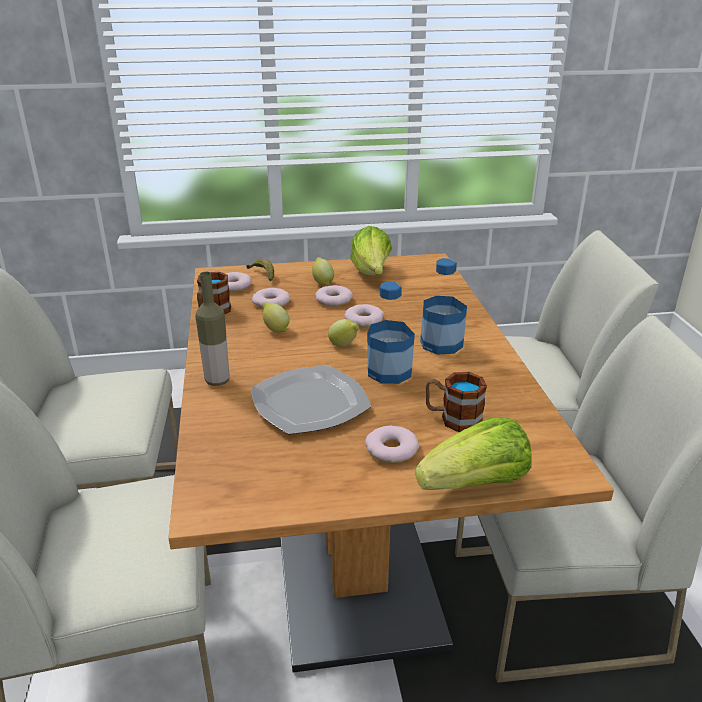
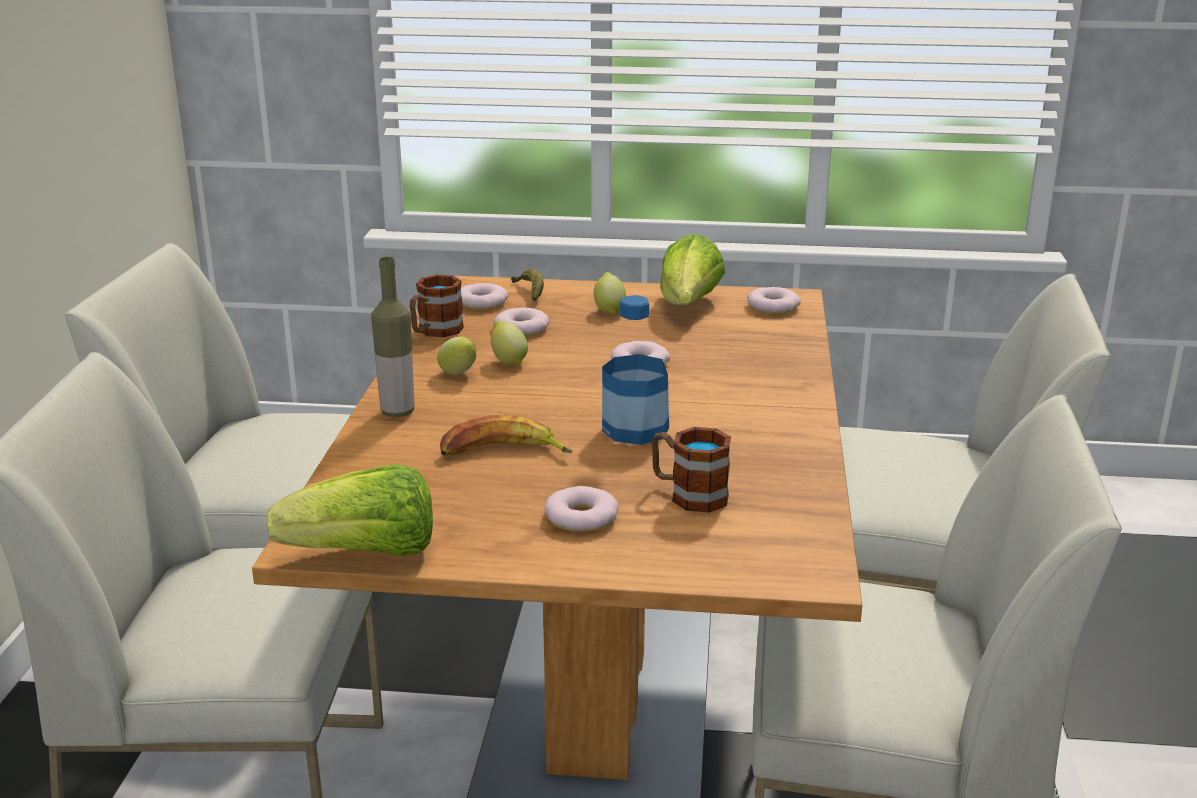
camera: 15 degrees right, 5 degrees down
plate [251,365,372,435] -> banana [440,415,572,456]
donut [315,285,353,306] -> donut moved to [747,287,801,314]
lemon [328,319,359,347] -> lemon moved to [437,336,476,375]
lettuce [415,417,531,490] -> lettuce moved to [266,464,433,556]
bottle [420,258,467,355] -> none

